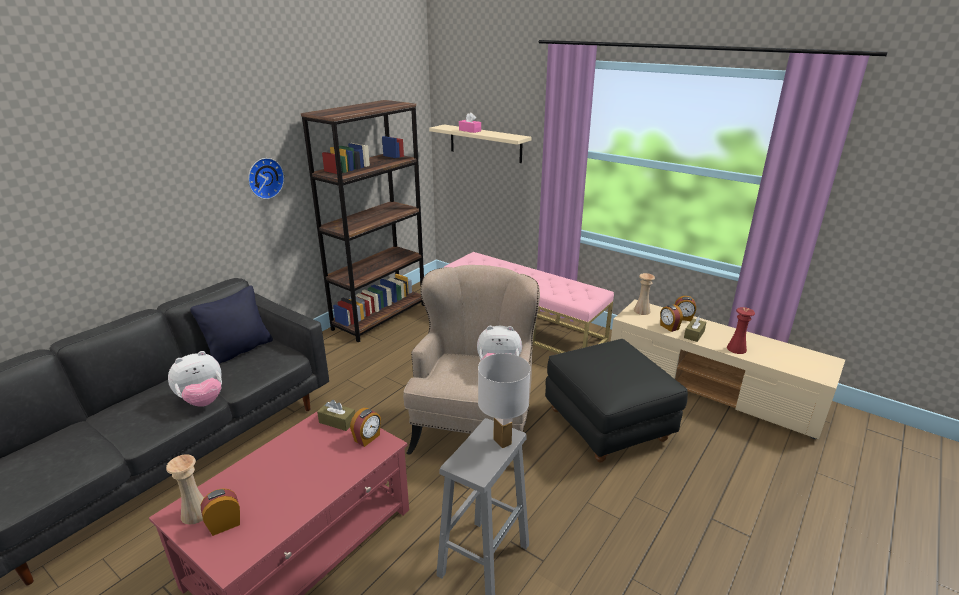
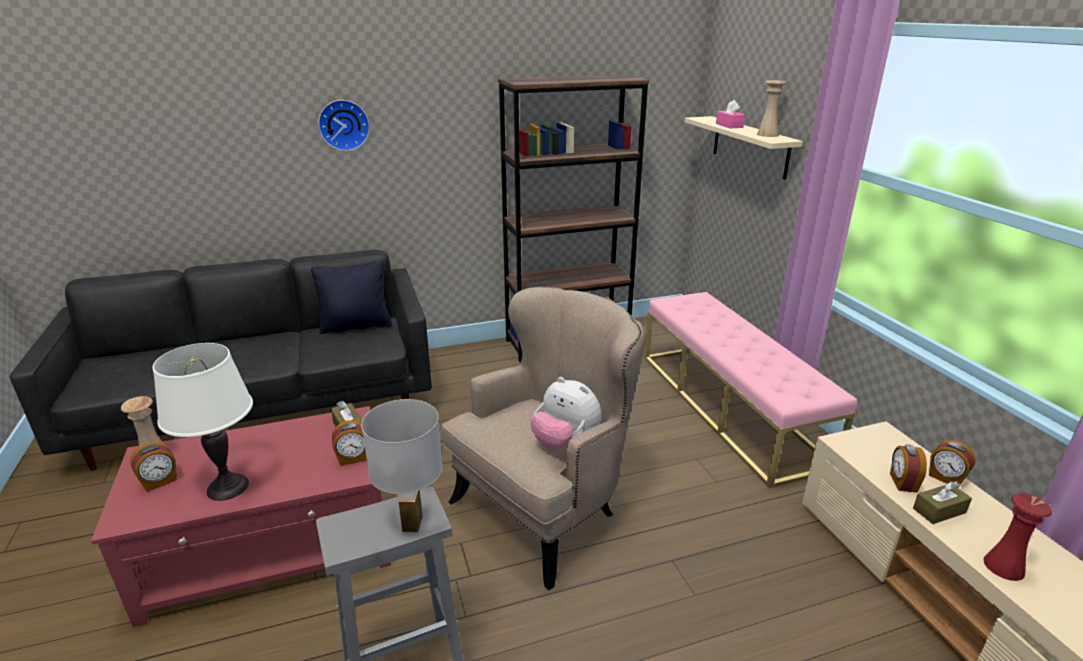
camera: 35 degrees right, 0 degrees up
plush toy [168,351,222,407] -> none
alarm clock [201,488,240,536] -> alarm clock turned 135 degrees clockwise [130,442,177,492]
wall clock [248,158,284,199] -> wall clock moved to [318,100,370,151]
black ottoman [545,339,688,463] -> none
beige vase [634,273,655,315] -> beige vase moved to [757,80,787,137]
none -> white table lamp [153,343,253,501]

